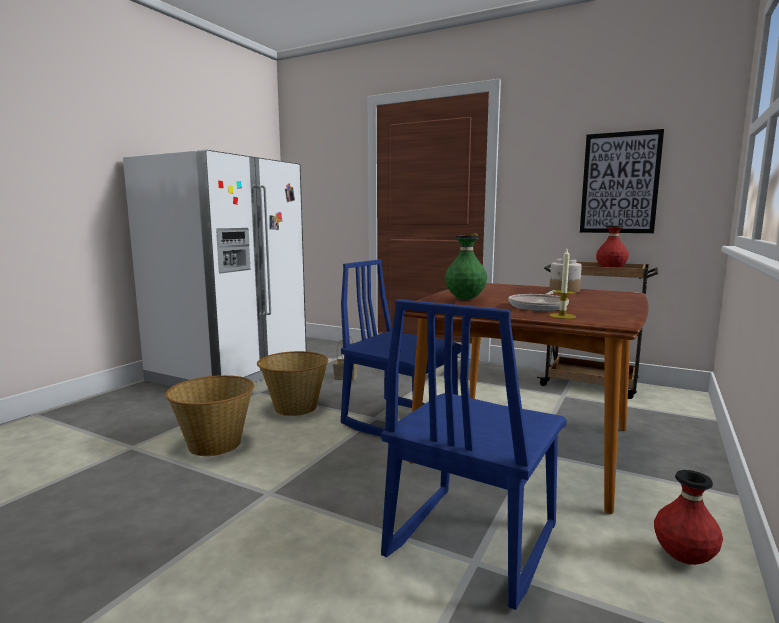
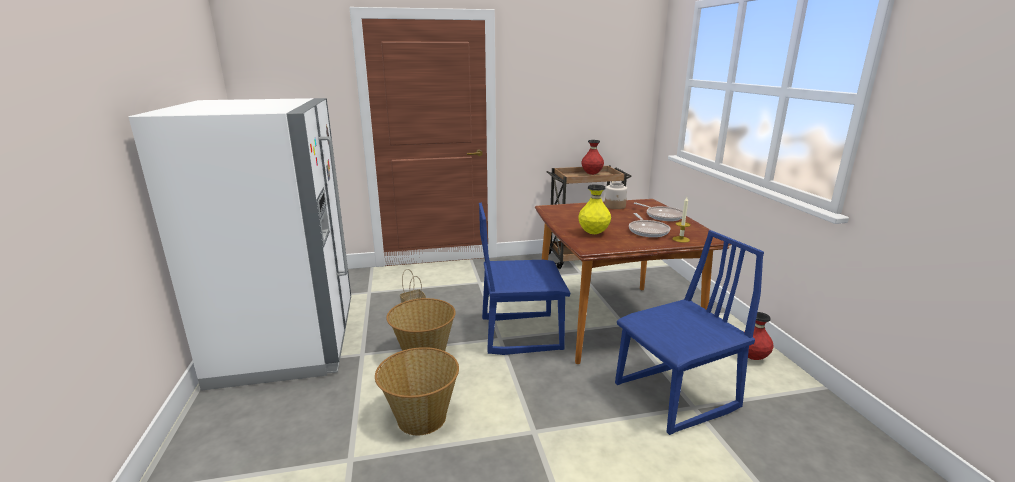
camera: 40 degrees left, 10 degrees up
blue chair [381,299,567,610] -> blue chair turned 105 degrees counterclockwise [615,230,764,435]
green vase [445,235,487,300] -> yellow vase [579,184,611,234]
picture [580,129,664,233] -> none
none -> frying pan [634,202,683,221]

